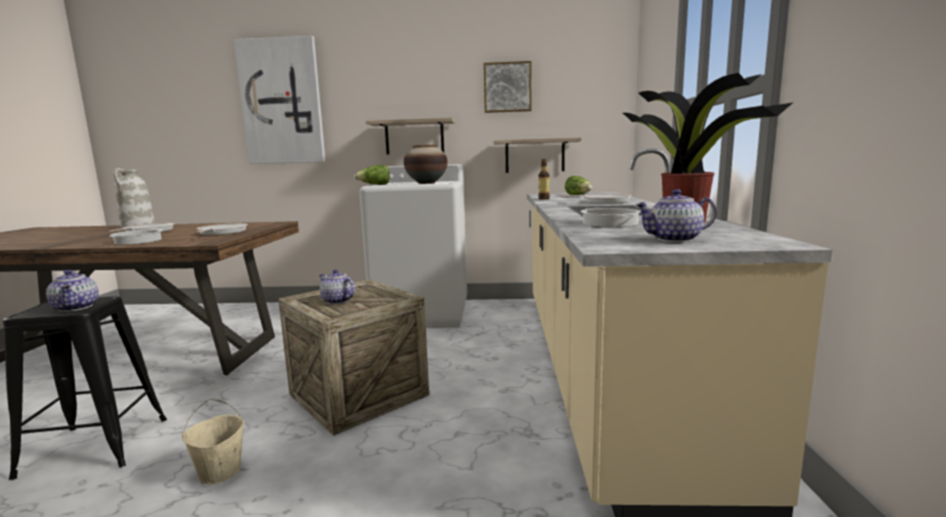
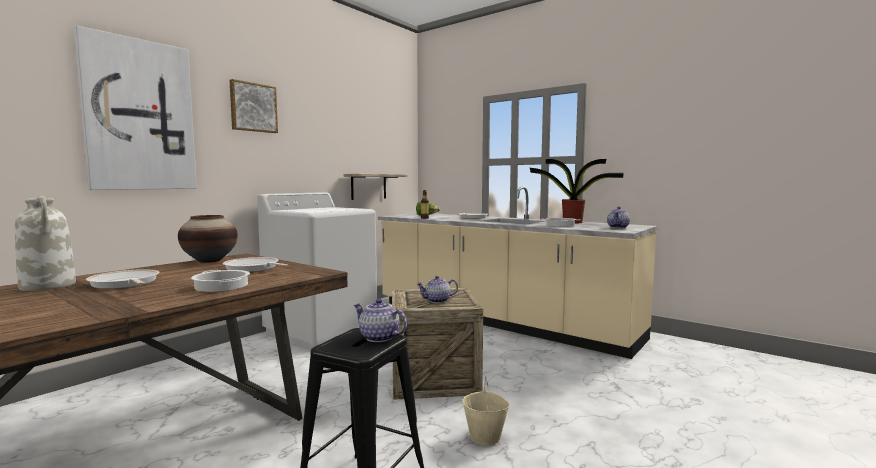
camera: 55 degrees left, 5 degrees down
teapot [46,270,99,312] -> teapot turned 150 degrees counterclockwise [354,299,407,342]
lettuce [354,165,390,185] -> none
shelf [366,118,455,154] -> none
vase [404,145,448,184] -> vase moved to [178,215,238,263]
picture [484,61,532,113] -> picture moved to [230,79,278,133]

